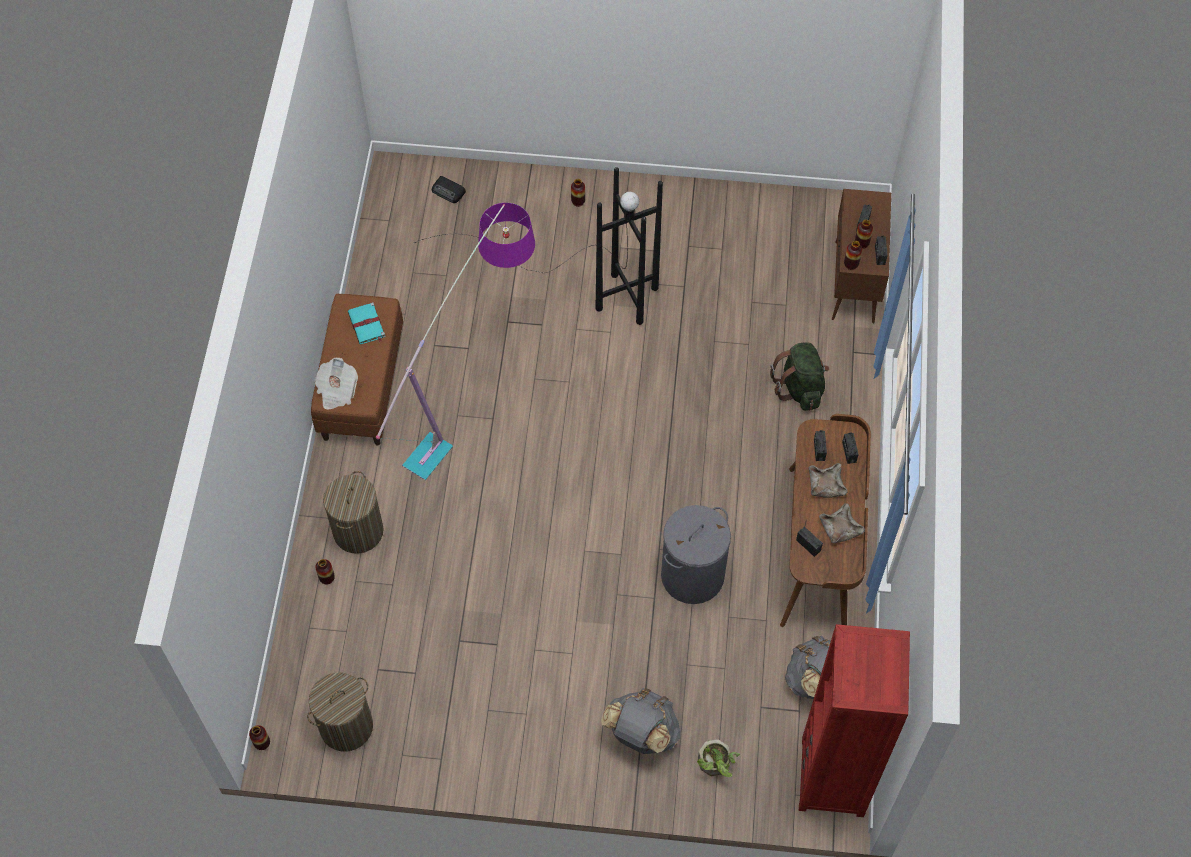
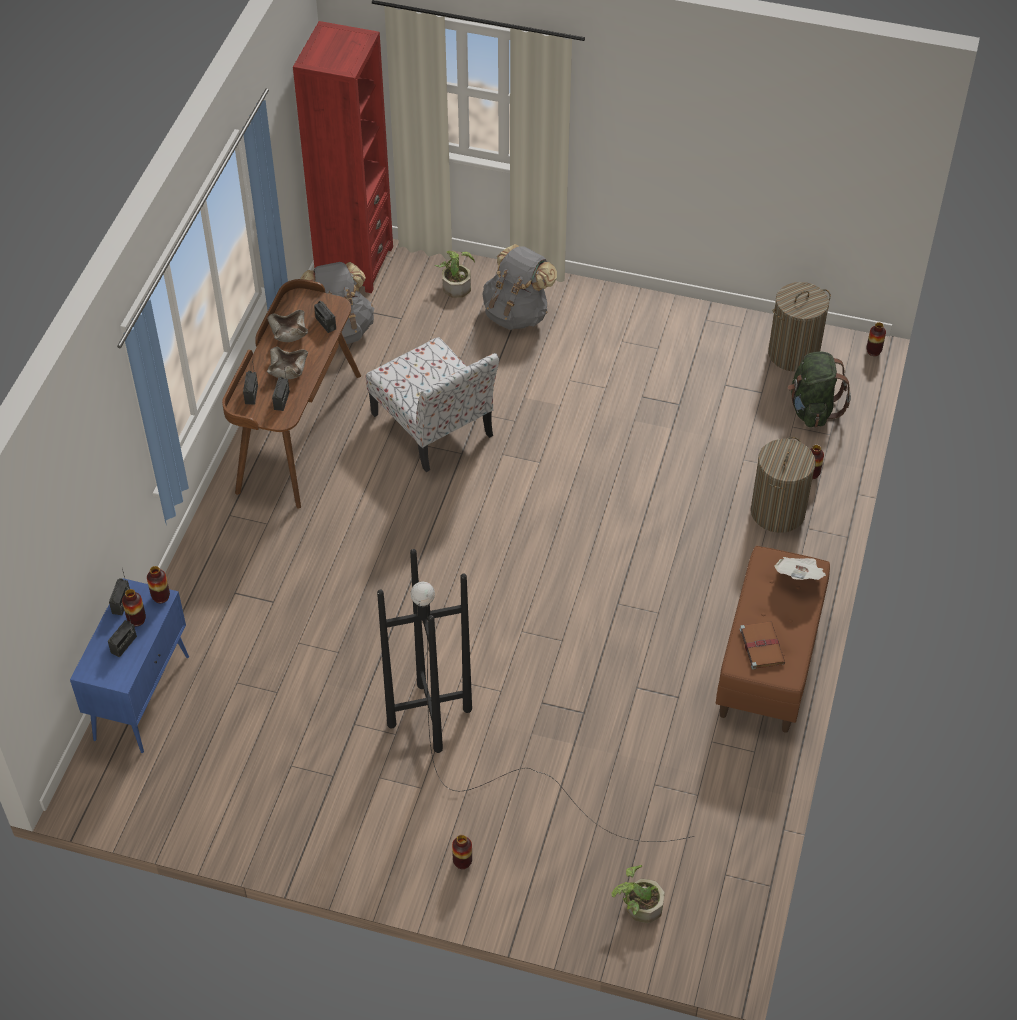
camera: 170 degrees left, 10 degrees down
turquoise book [348,302,386,344] -> brown book [739,622,785,669]
floor lamp [376,203,535,480] -> none
radio [432,176,466,203] -> potted plant [612,865,665,923]
grey laundry basket [661,505,731,604] -> chair [366,337,499,472]
green backpack [770,342,829,411] -> green backpack moved to [788,352,851,427]
brown cabinet [832,189,891,323] -> blue cabinet [70,578,189,753]

